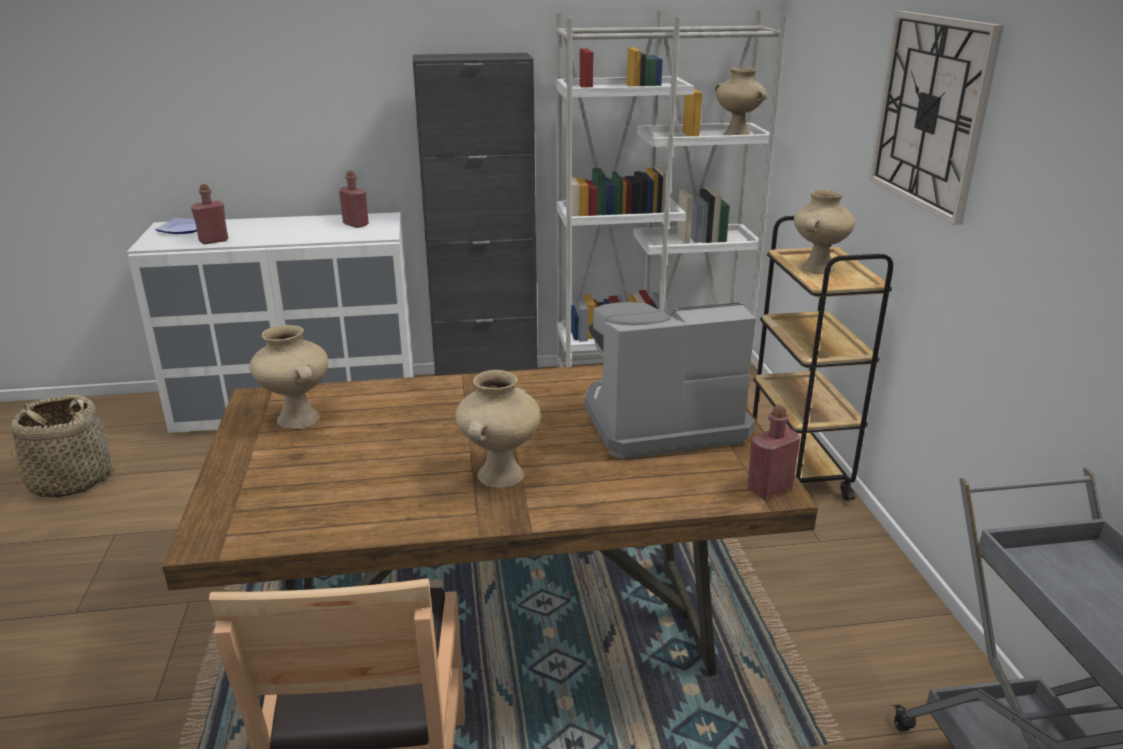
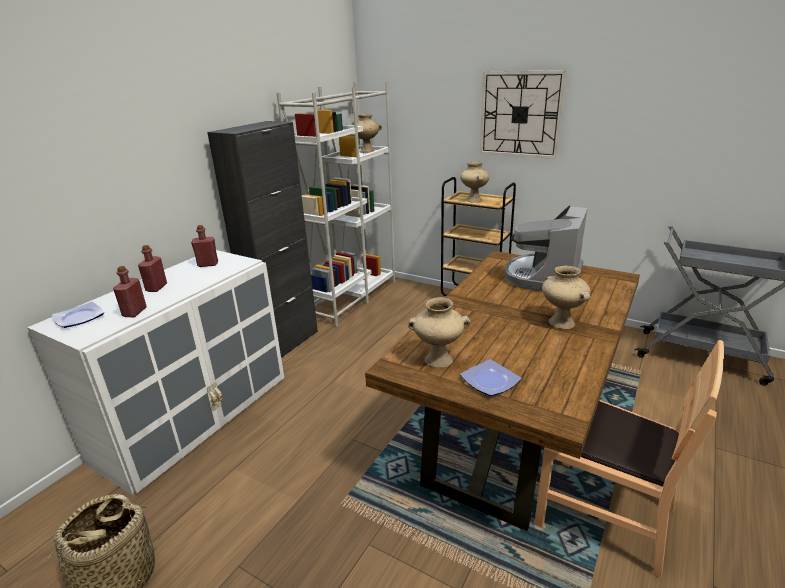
camera: 50 degrees left, 0 degrees up
red bottle [747,405,800,499] -> red bottle moved to [138,245,167,292]
none -> plate [460,359,522,396]

